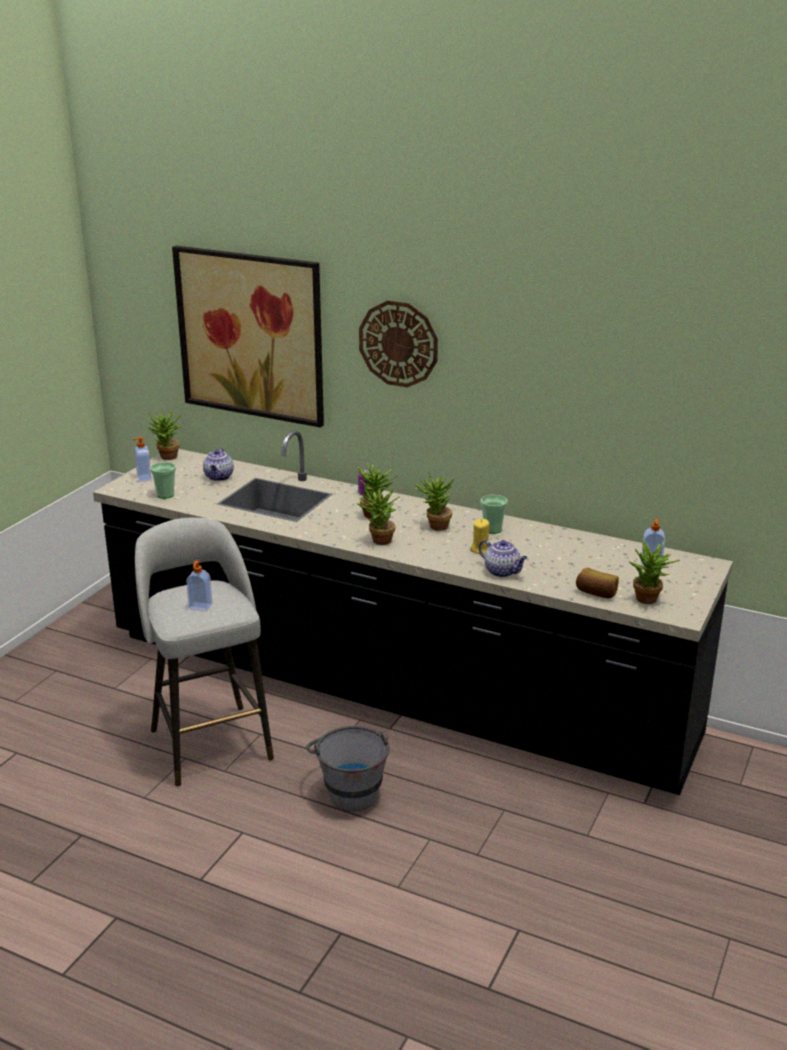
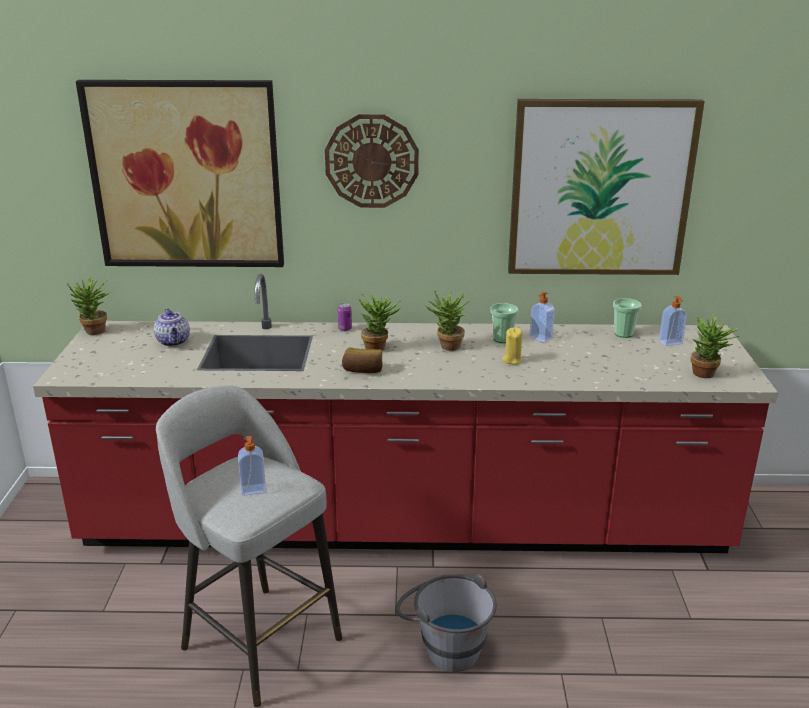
camera: 25 degrees left, 0 degrees up
black counter [93,430,733,795] -> red counter [33,274,778,553]
soap dispenser [133,437,152,482] -> soap dispenser moved to [529,292,555,342]
cup [150,462,176,499] -> cup moved to [613,298,642,338]
potted plant [357,488,400,545] -> none
teapot [479,539,528,577] -> none
bread [576,568,619,598] -> bread moved to [342,347,382,373]
none -> picture [508,99,705,275]

